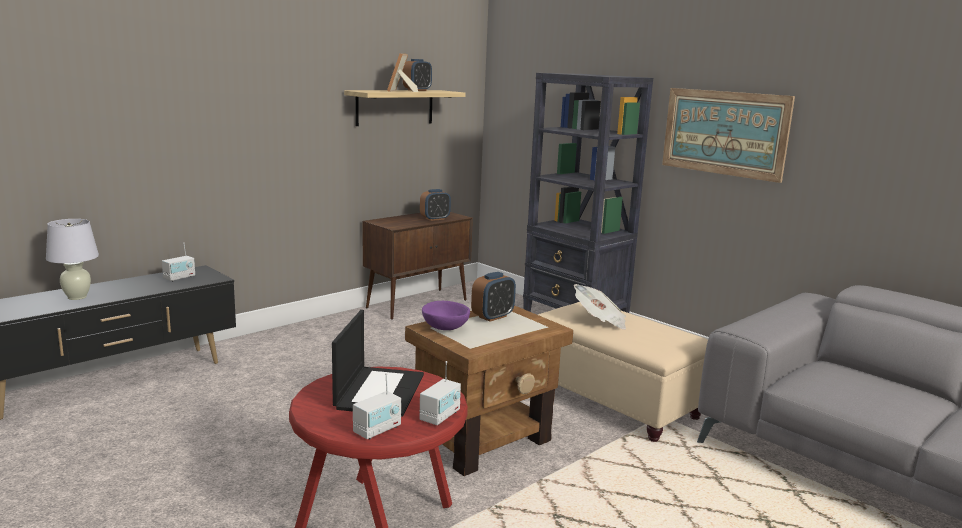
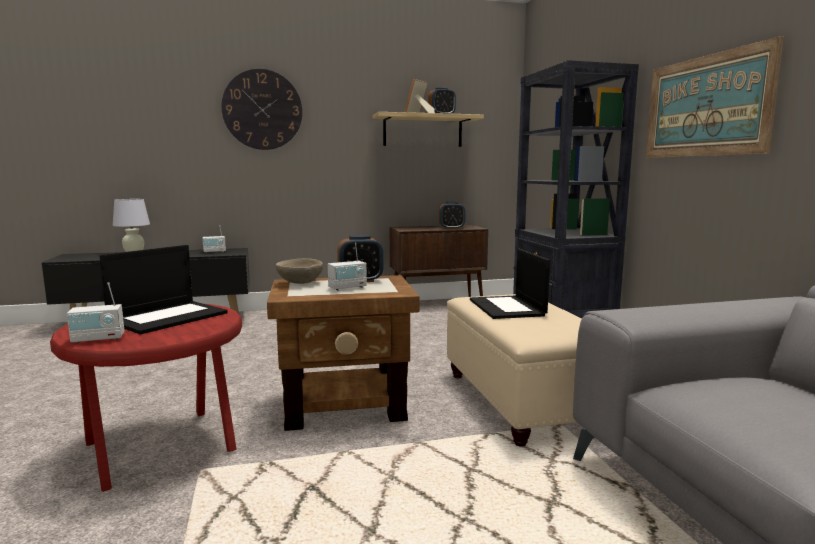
camera: 30 degrees right, 5 degrees down
radio [419,361,461,425] -> radio moved to [328,243,367,291]
purple bowl [422,301,470,330] -> beige bowl [276,258,323,284]
newspaper [574,284,626,330] -> laptop [470,249,550,319]
none -> wall clock [222,69,302,150]

